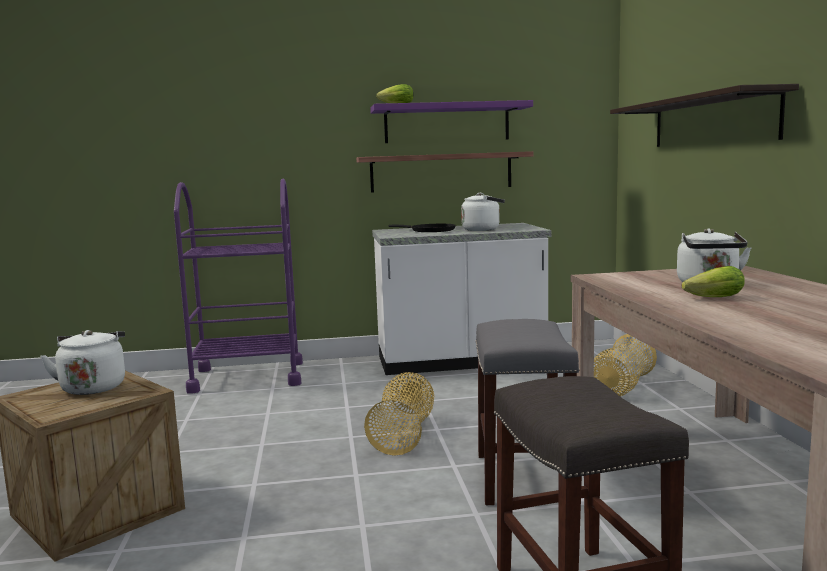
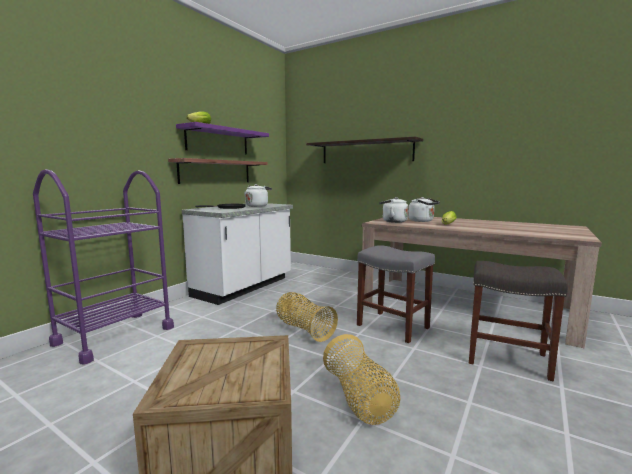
camera: 50 degrees left, 0 degrees up
white kettle [40,330,125,395] -> white kettle moved to [379,197,409,223]
basket [594,334,657,396] -> basket moved to [323,334,400,425]

